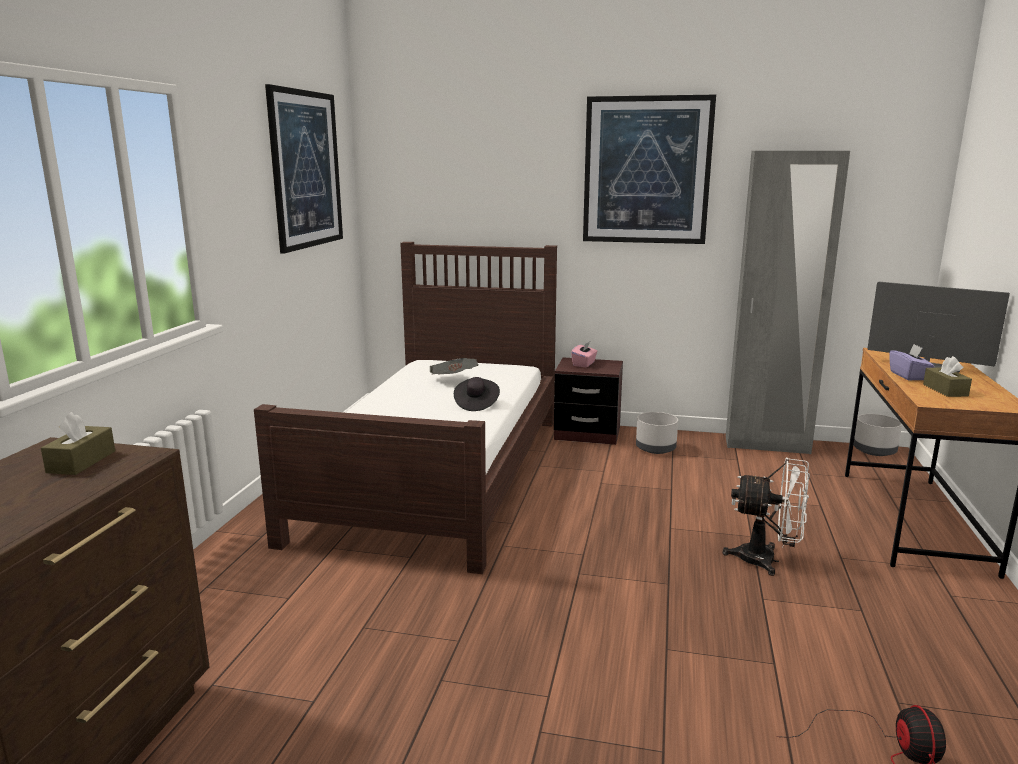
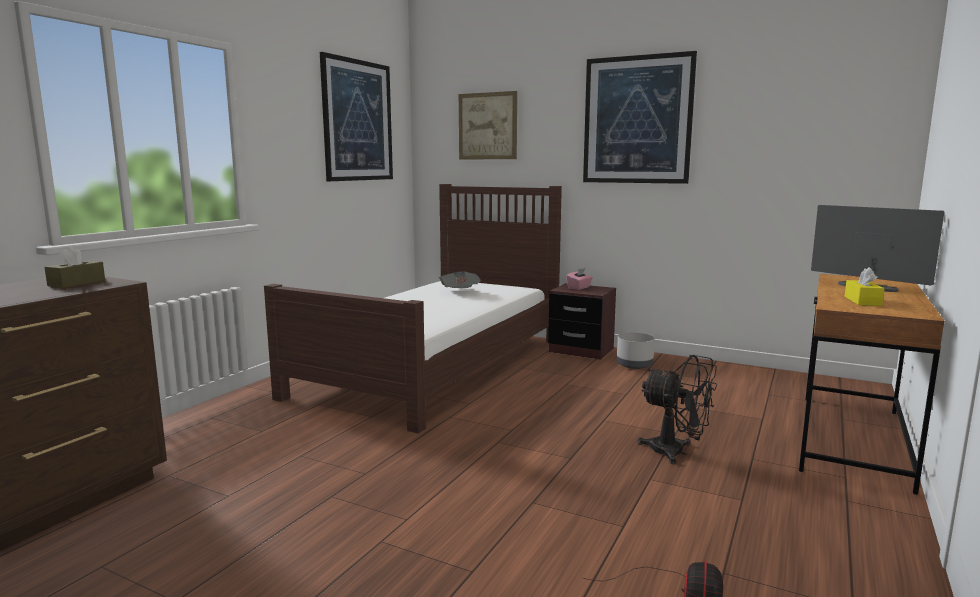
camera: 15 degrees right, 5 degrees down
black hat [454,377,500,411] -> none
white fan [723,458,810,576] -> black fan [638,355,717,464]
grey wardrobe [726,151,850,454] -> none
grey planter [853,414,902,456] -> none
purple tissue box [889,344,935,380] -> none
brown tissue box [923,356,972,397] -> yellow tissue box [844,267,884,306]
none -> picture [459,91,517,159]

